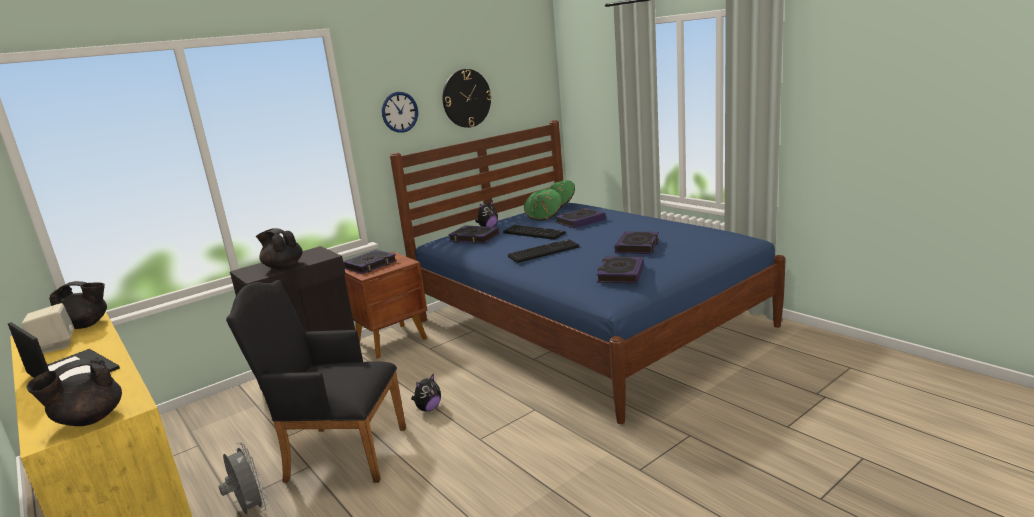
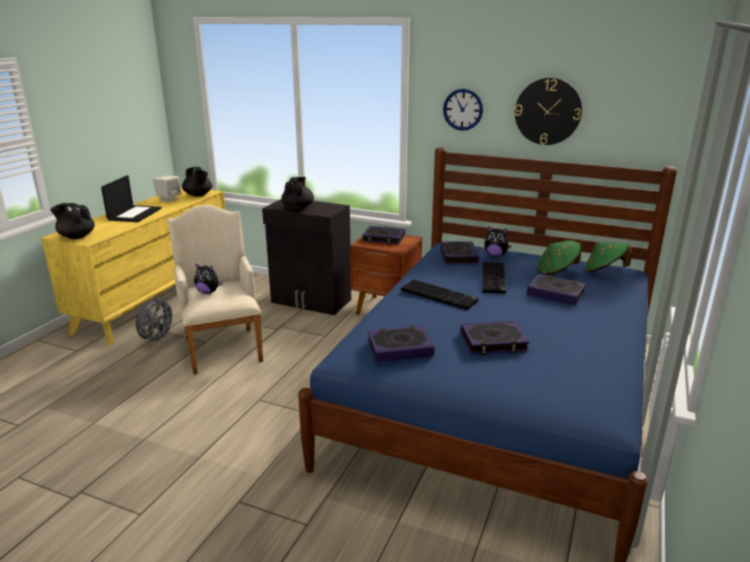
camera: 60 degrees right, 5 degrees up
black armchair [226,280,406,483] -> beige armchair [168,205,263,374]
plush toy [411,373,441,411] -> plush toy moved to [194,264,223,294]

